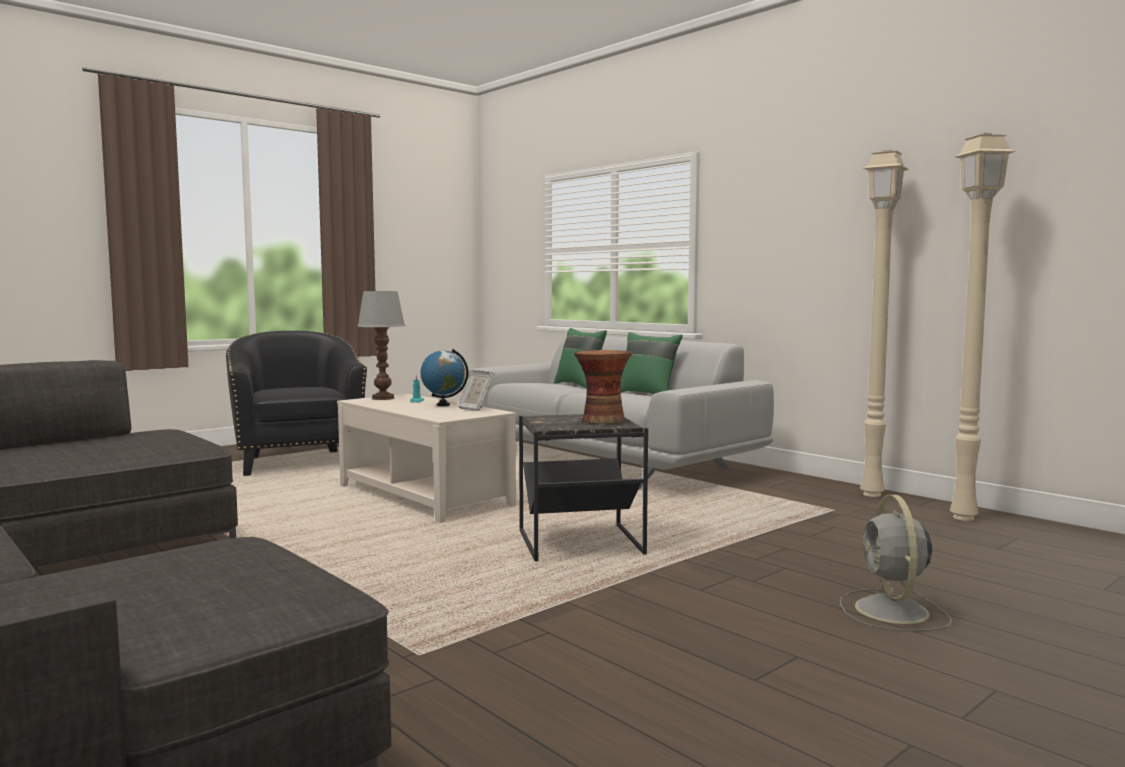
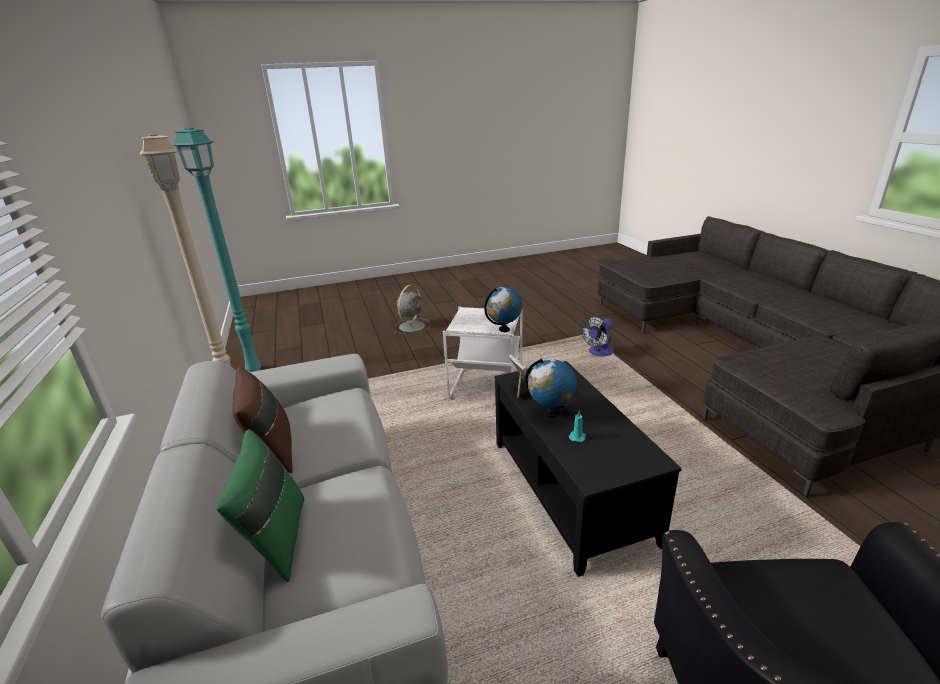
camera: 155 degrees left, 20 degrees up
beige coffee table [337,394,517,523] -> black coffee table [494,361,682,577]
table lamp [357,291,405,400] -> none
black side table [519,414,648,562] -> white side table [443,306,522,400]
vase [574,350,632,425] -> none
green pillow [621,332,683,394] -> brown pillow [232,367,293,473]
beige floor lamp [950,133,1016,521] -> turquoise floor lamp [172,128,261,372]
none -> globe [484,287,522,332]
none -> fan [581,316,614,357]

